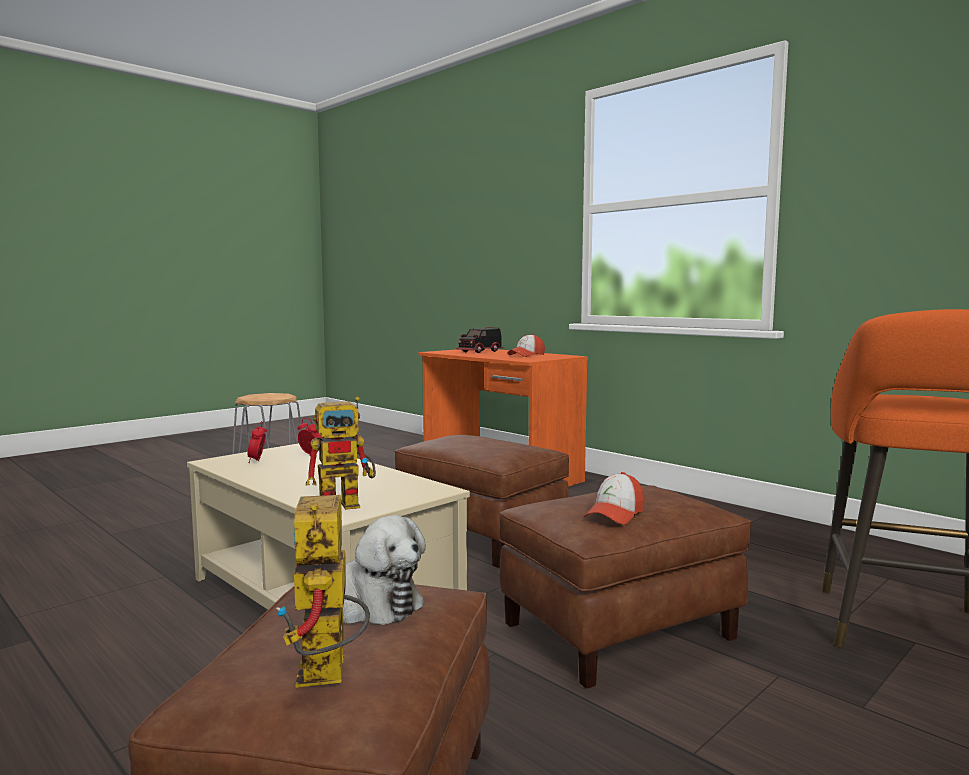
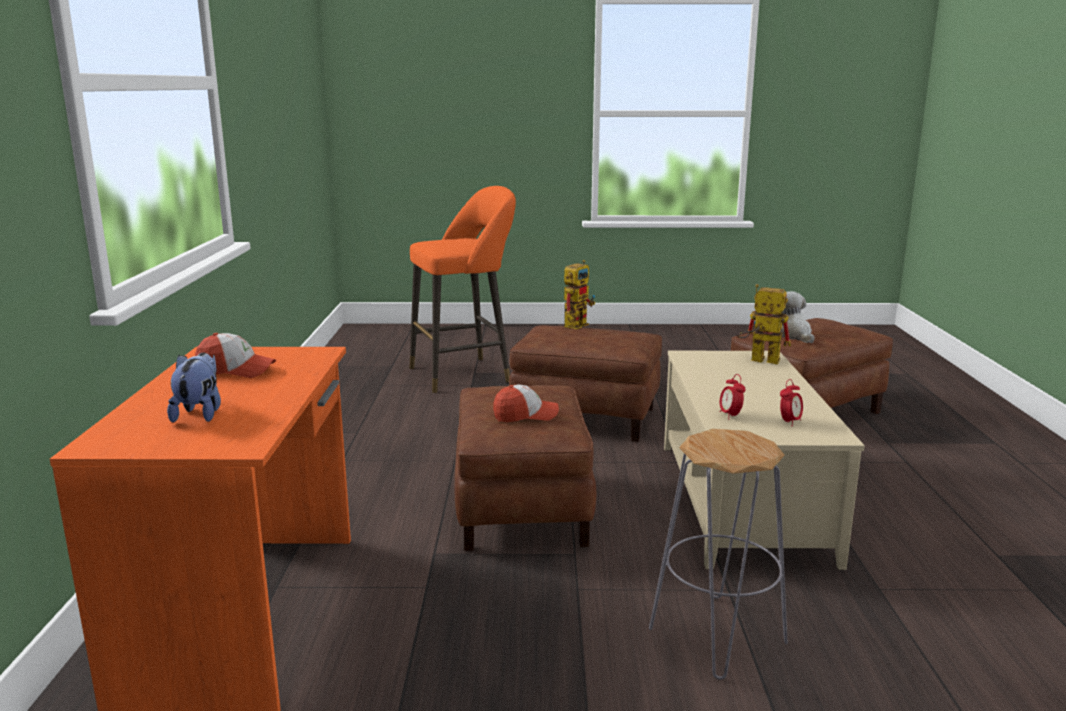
camera: 135 degrees left, 10 degrees up
toy robot [276,495,370,688] -> toy robot moved to [564,260,595,329]
toy truck [456,327,504,353] -> plush toy [167,352,221,423]
cap [584,472,645,525] -> cap moved to [493,384,559,422]

